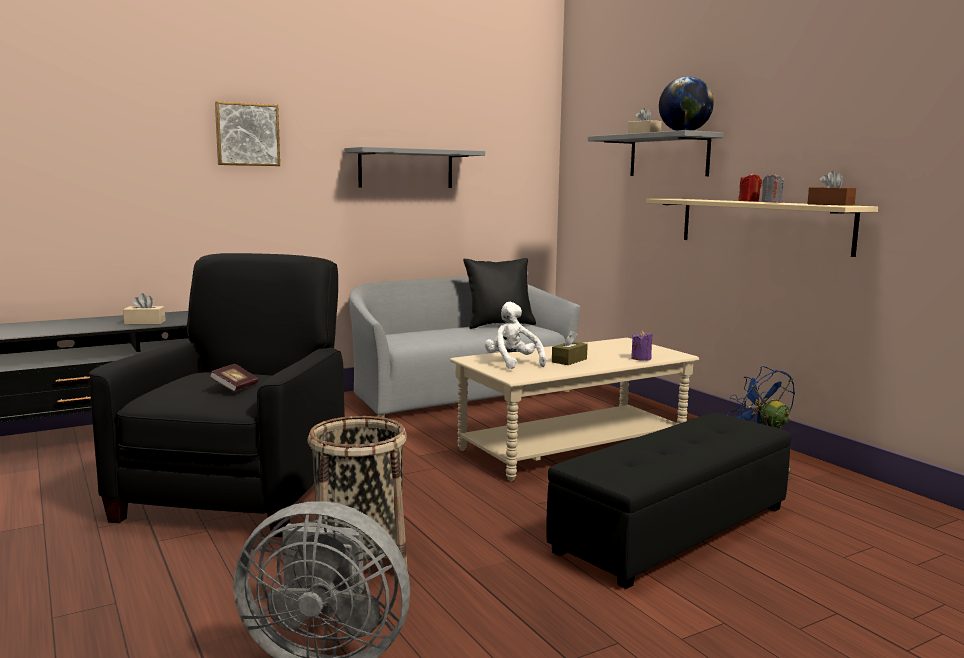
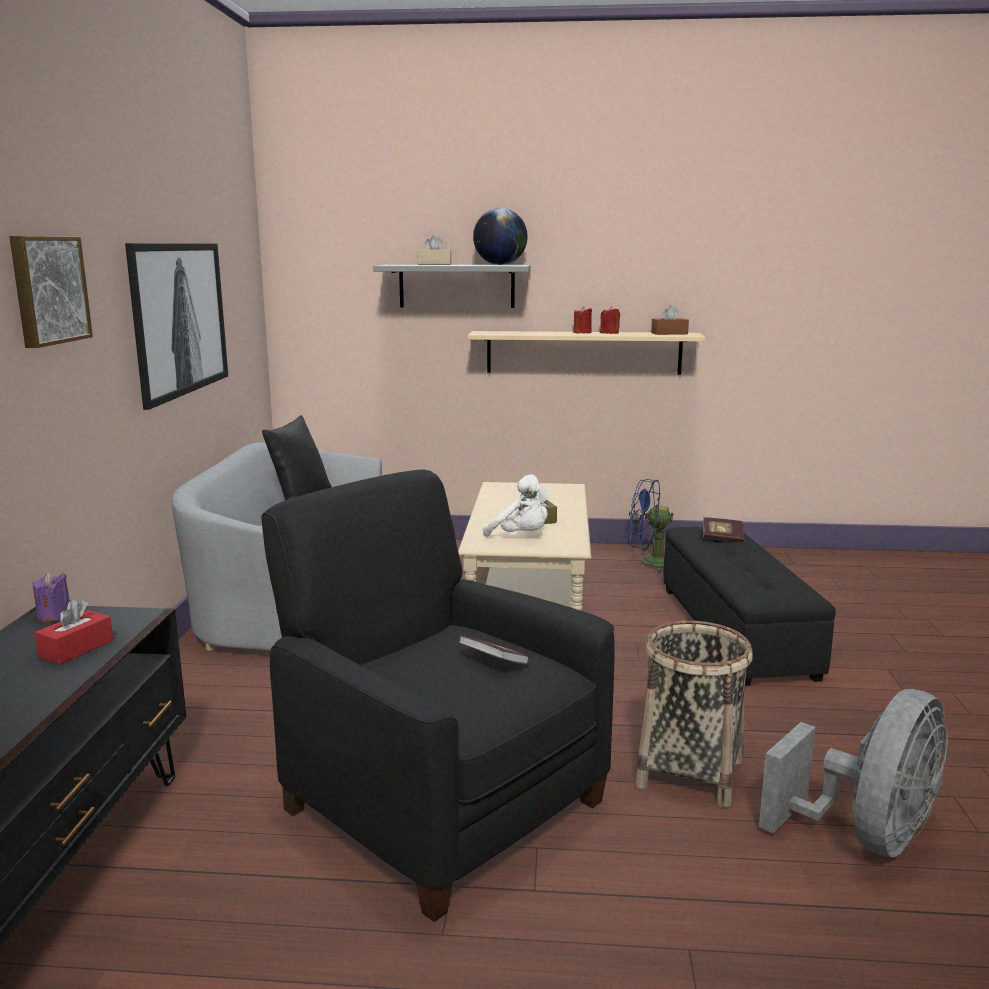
camera: 55 degrees left, 5 degrees up
beige tissue box [123,293,166,324] -> red tissue box [35,600,113,664]
grey shelf [344,147,485,188] -> picture [125,243,228,410]
white plush toy [485,302,546,369] -> white plush toy turned 150 degrees counterclockwise [483,474,548,537]
purple candle [631,330,653,361] -> purple candle moved to [33,572,70,622]
grey candle [761,172,785,203] -> red candle [600,306,620,334]
none -> book [702,517,744,542]

